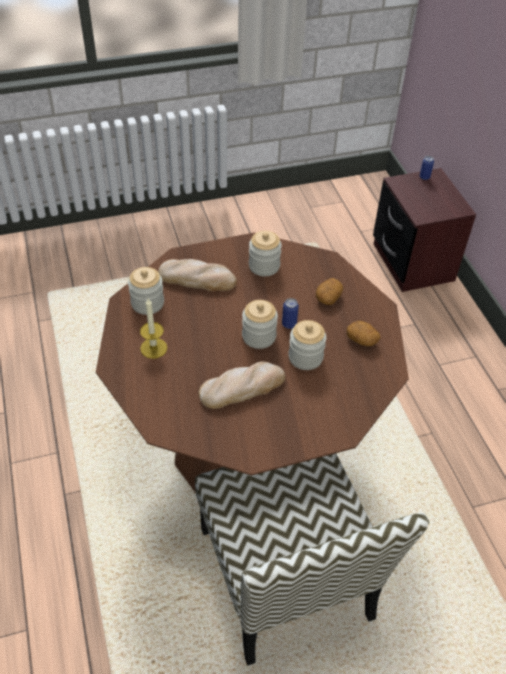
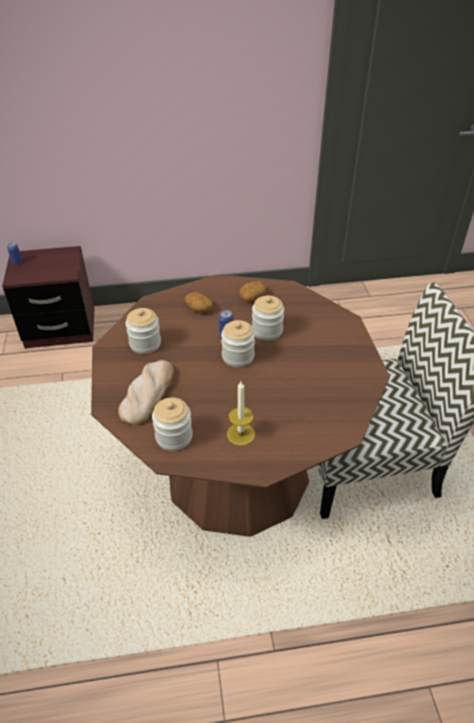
camera: 80 degrees left, 5 degrees down
bread [198,361,285,409] -> none

